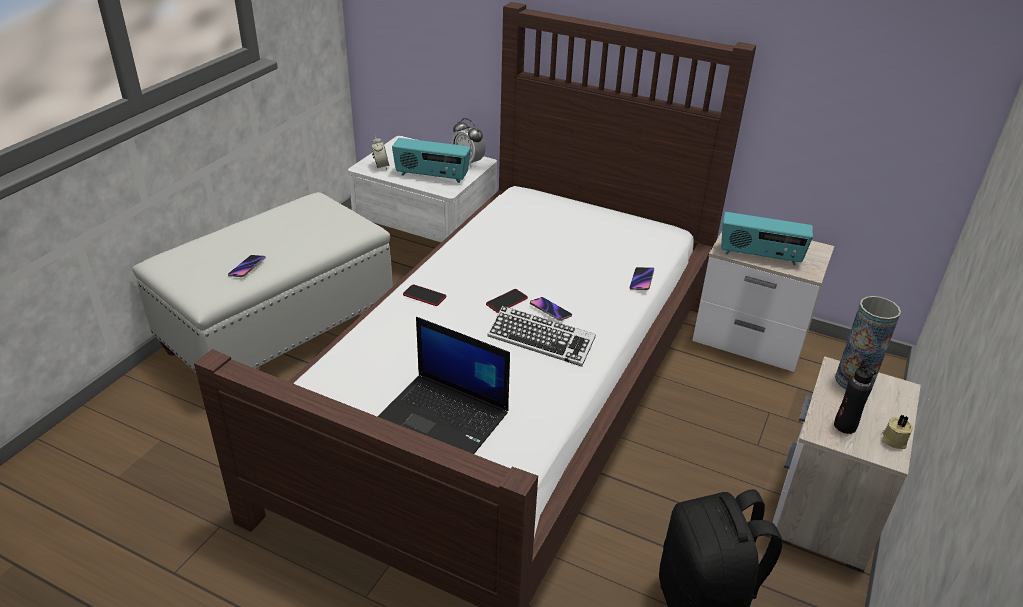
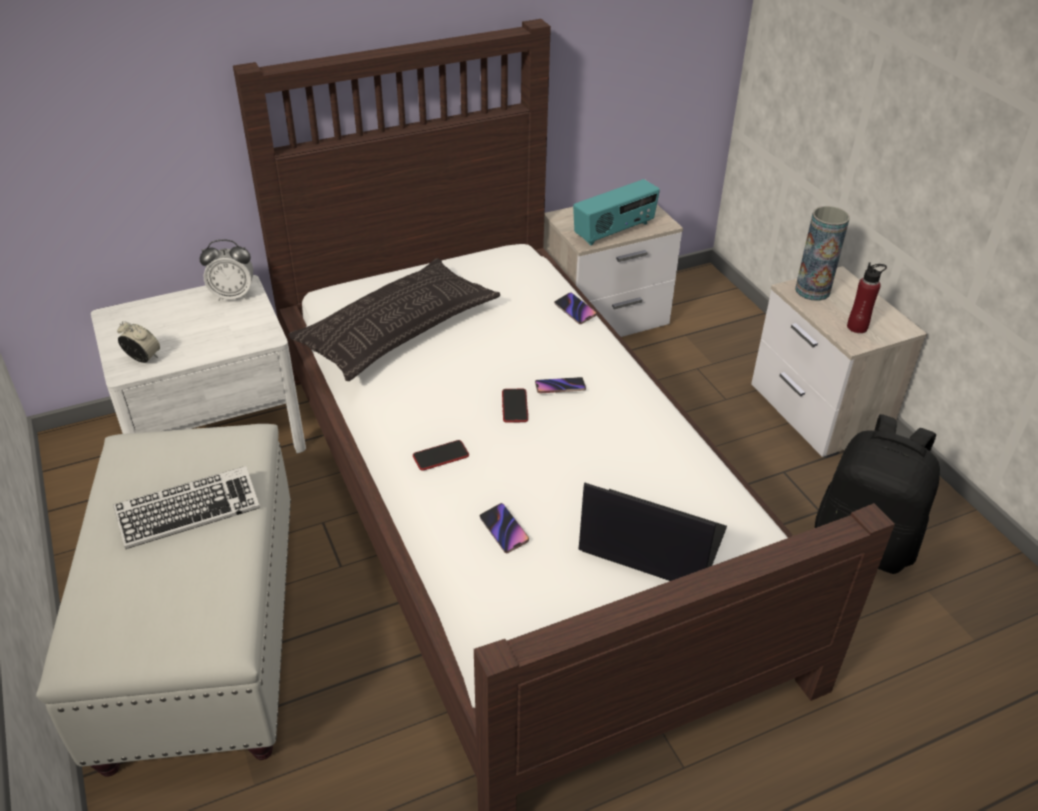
camera: 50 degrees left, 5 degrees up
phone [228,255,266,277] -> phone moved to [479,503,529,553]
laptop [377,317,510,454] -> laptop turned 135 degrees counterclockwise [579,482,727,581]
radio [392,138,471,183] -> none
keyboard [487,306,596,367] -> keyboard moved to [113,466,260,549]
black bottle [834,360,877,434] -> red bottle [847,262,887,333]
beige candle [882,415,913,449] -> none
none -> pillow [288,258,500,381]

